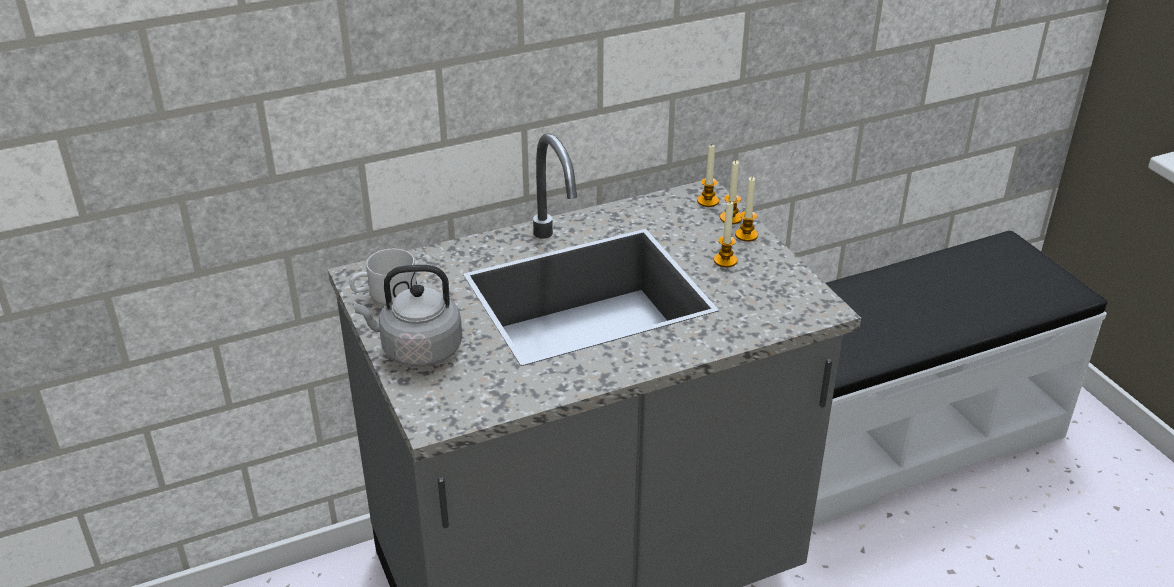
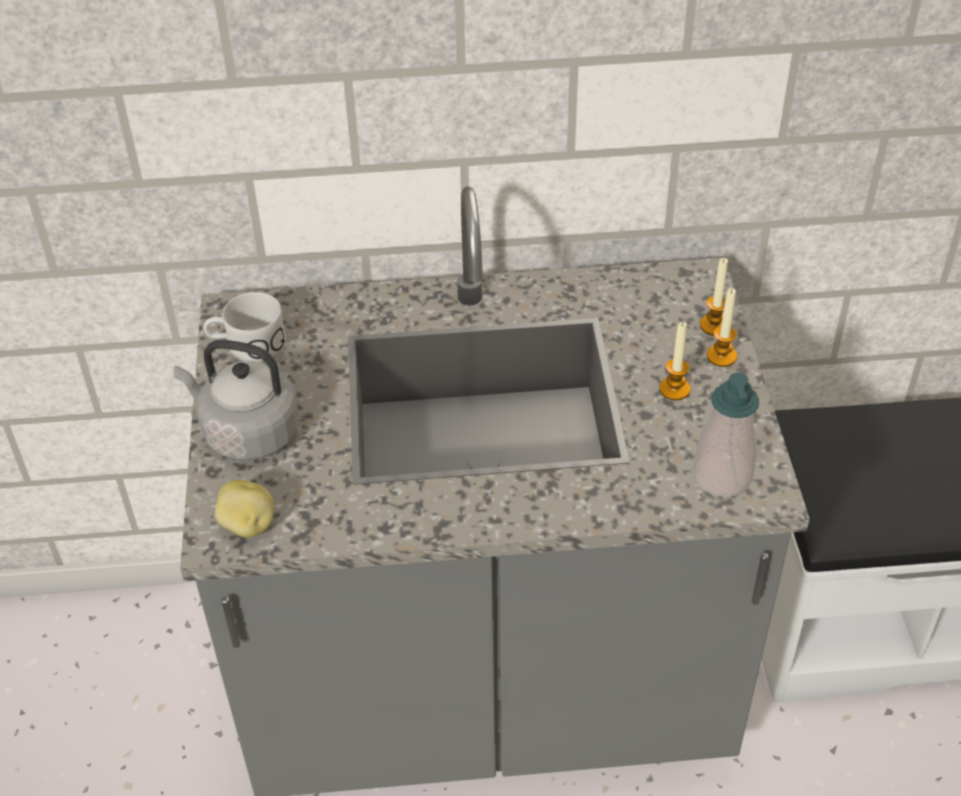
camera: 20 degrees right, 10 degrees up
candle [697,145,719,207] -> none
none -> potato [215,480,274,538]
none -> soap dispenser [693,373,759,497]

